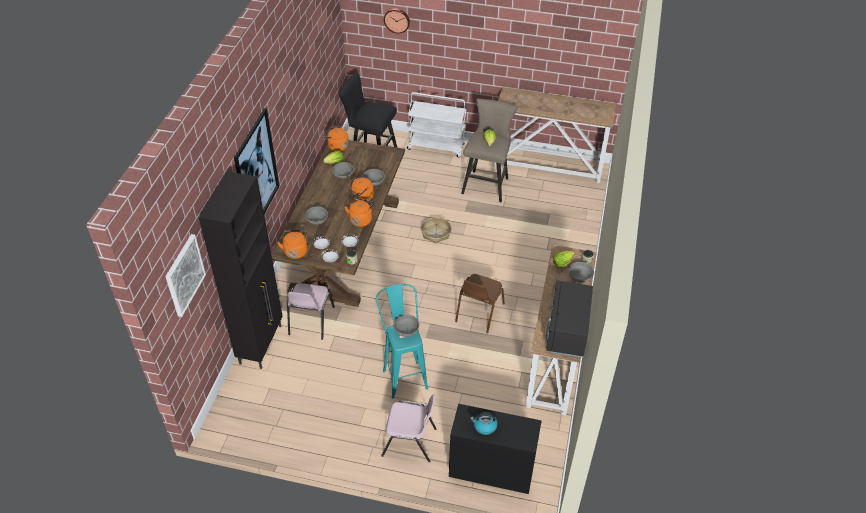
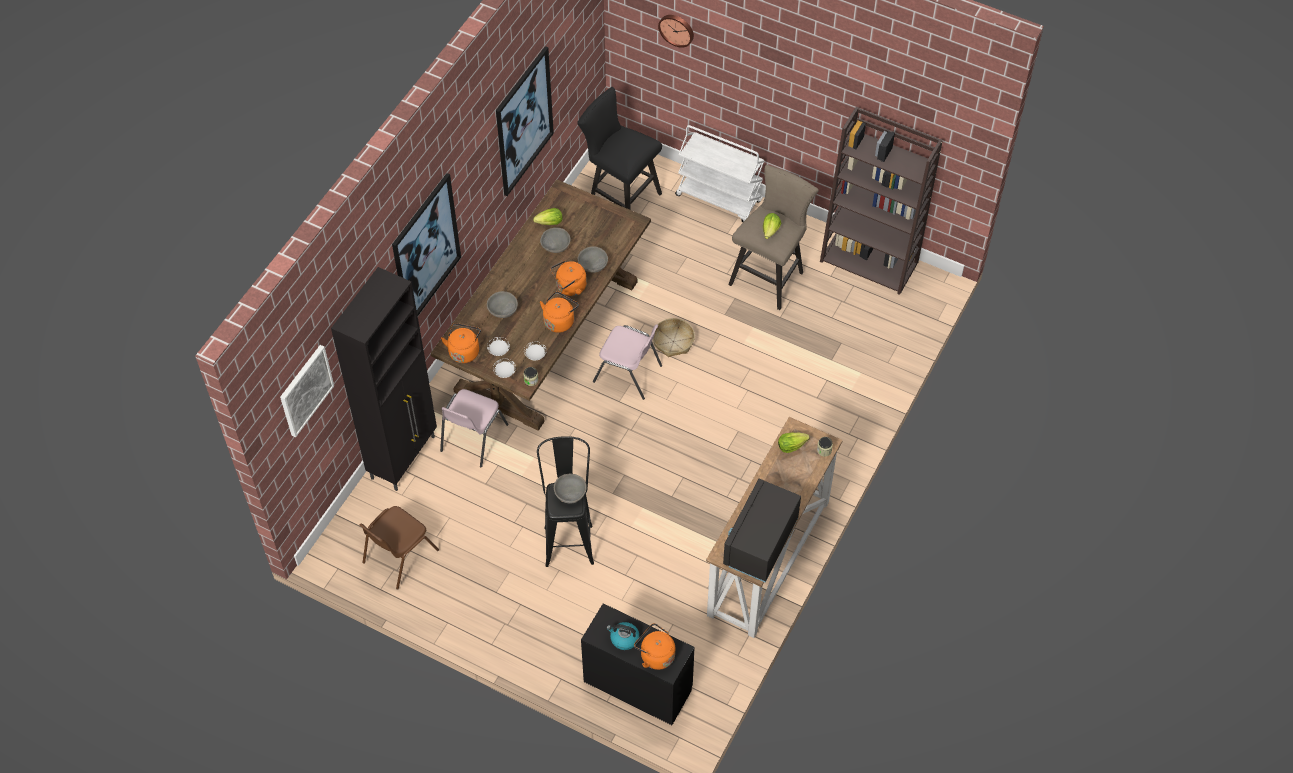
camera: 15 degrees right, 10 degrees up
orange kettle [323,126,349,151] -> orange kettle moved to [634,623,675,670]
turquoise stool [376,284,428,398] -> black stool [537,436,594,567]
pink chair [381,394,437,462] -> pink chair moved to [593,324,662,400]
brown chair [455,274,505,333] -> brown chair moved to [359,506,439,590]
console table [494,87,616,183] -> brown bookcase [820,107,943,295]
grey bowl [569,262,594,283] -> none
none -> picture [496,46,554,196]

